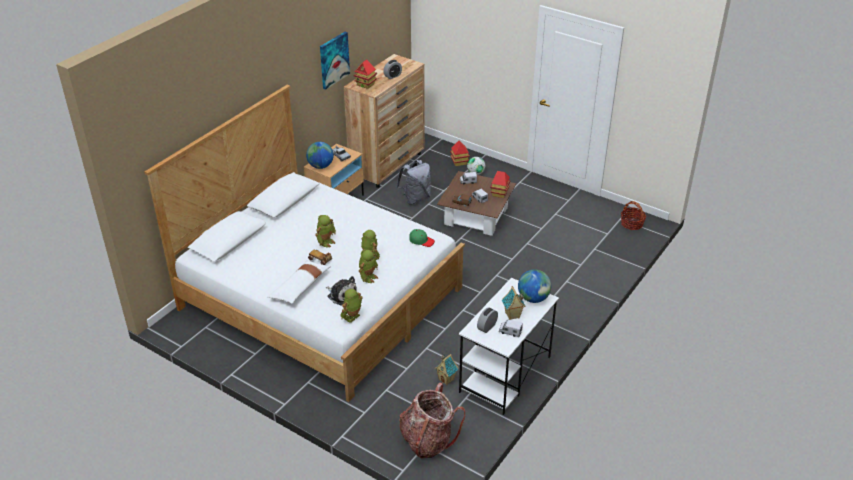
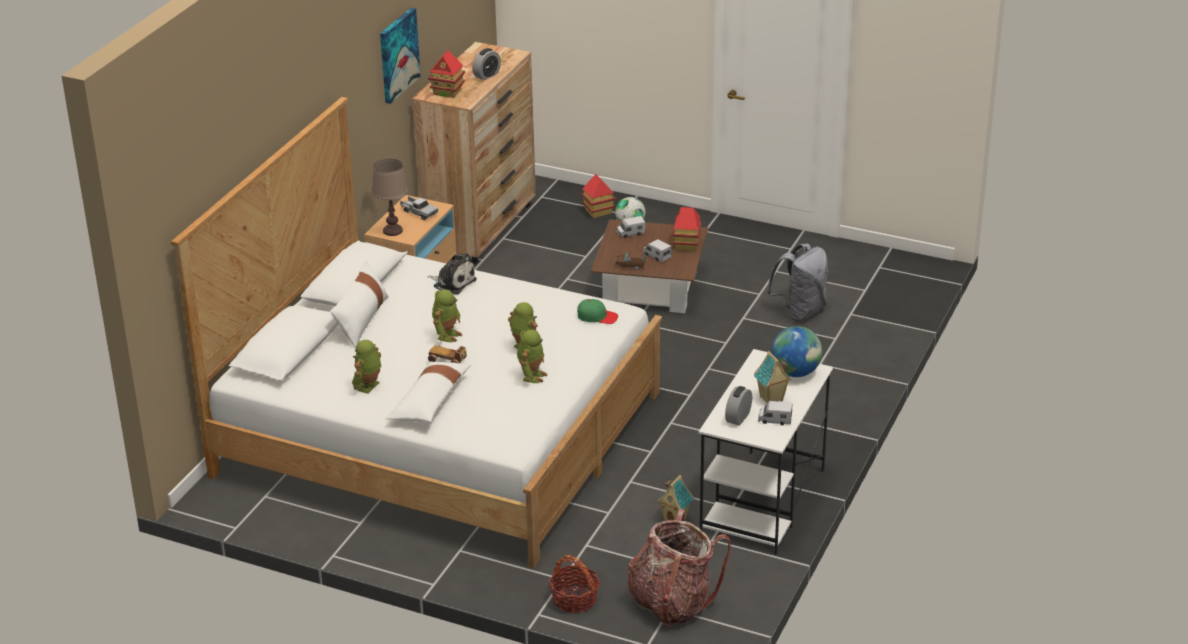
camera: 10 degrees left, 5 degrees down
globe [306,142,333,169] -> brown table lamp [372,159,408,236]
plush toy [326,276,357,306] -> plush toy moved to [428,253,477,294]
toy robot [340,289,363,323] -> toy robot moved to [352,340,381,394]
grey backpack [396,160,431,205] -> grey backpack moved to [766,243,828,321]
basket [621,201,647,230] -> basket moved to [549,555,600,613]
none -> white pillow [330,260,389,348]

